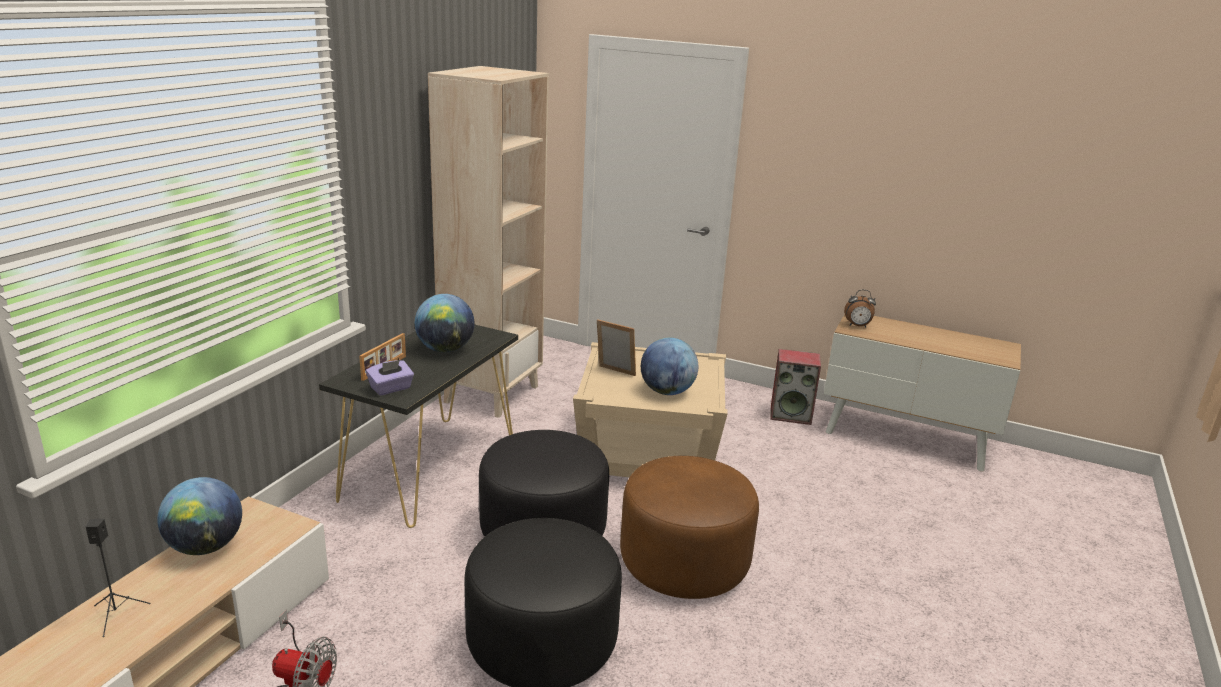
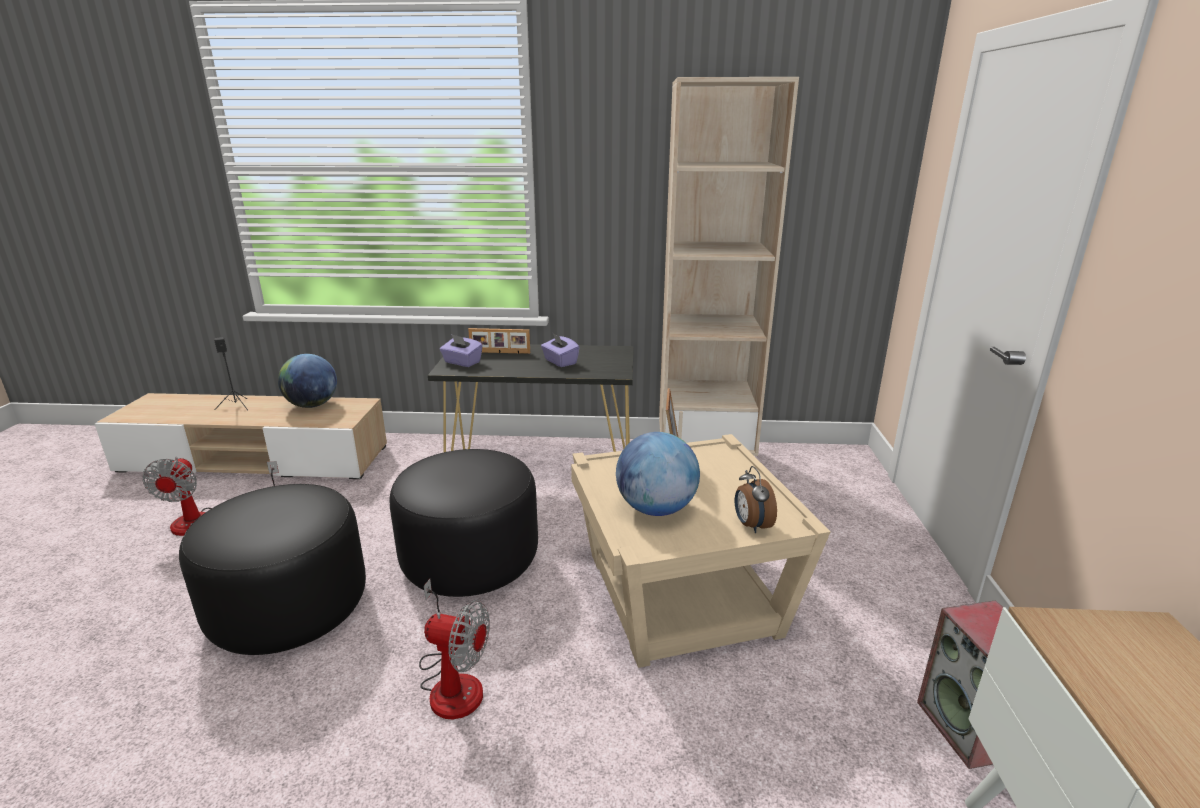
camera: 70 degrees right, 0 degrees up
globe [415,294,474,353] -> purple tissue box [541,333,580,367]
brown ottoman [620,456,759,599] -> fan [419,579,490,719]
alarm clock [844,290,876,327] -> alarm clock moved to [735,466,777,533]

